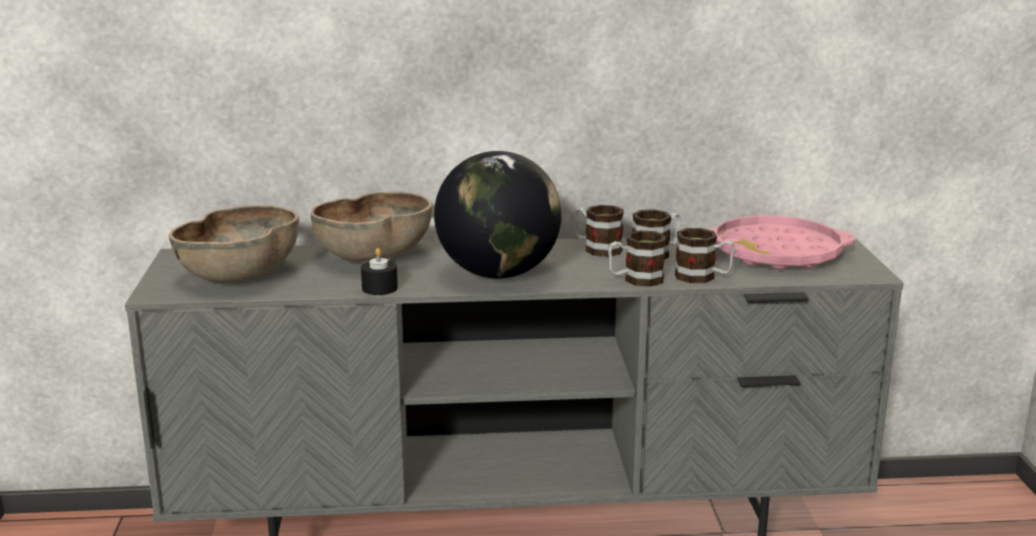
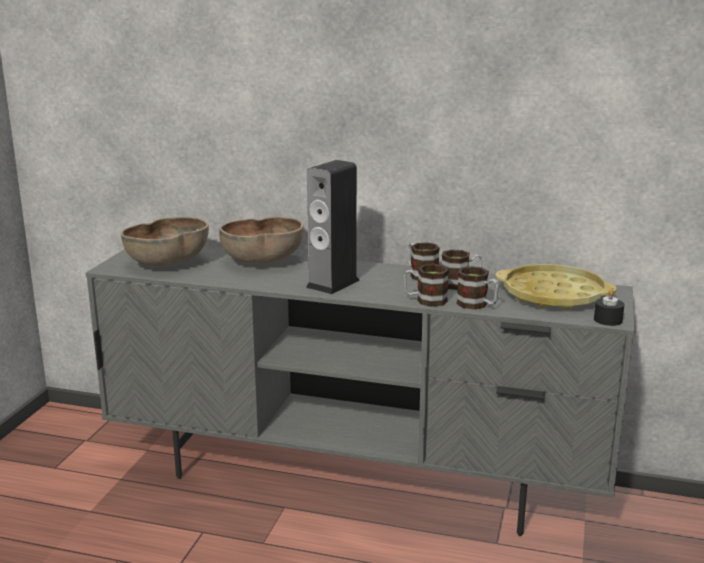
camera: 20 degrees right, 0 degrees up
black candle [361,248,398,295] -> black candle moved to [594,289,624,326]
globe [434,151,562,278] -> speaker [306,160,360,295]
pink tray [707,215,855,270] -> yellow tray [495,264,616,310]

